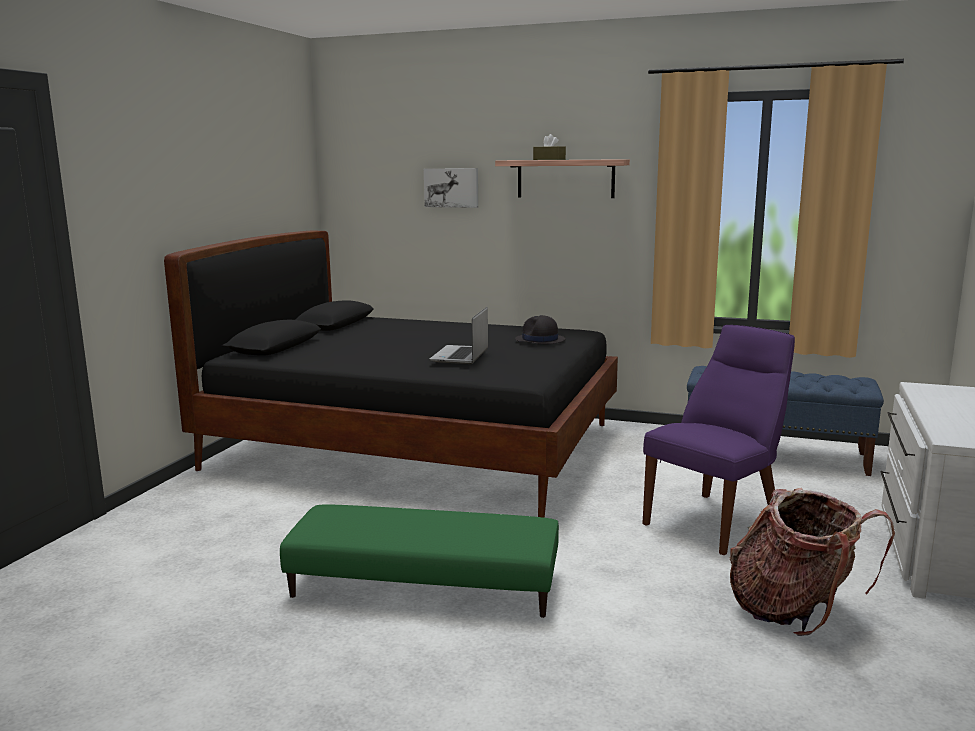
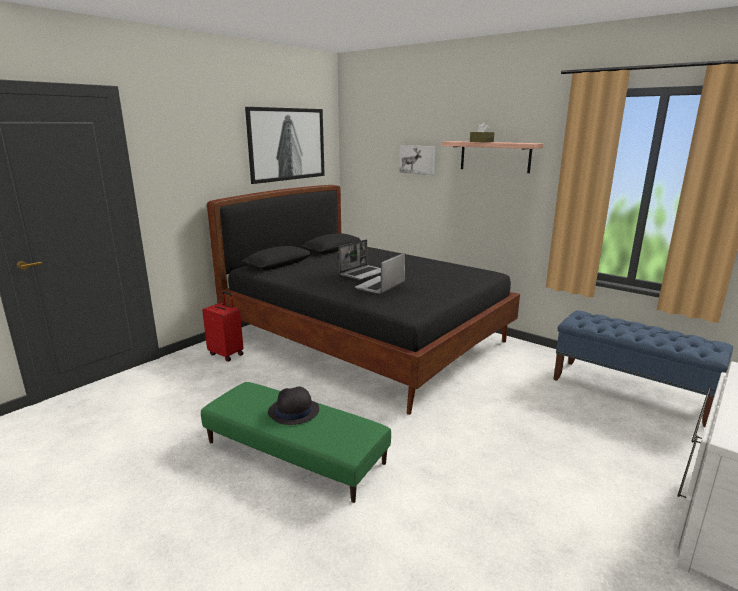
camera: 20 degrees right, 5 degrees up
black hat [515,315,565,344] -> black hat moved to [268,387,319,425]
purple chair [642,325,795,555] -> none
backpack [729,488,895,636] -> none
none -> red suitcase [202,291,243,362]
none -> picture [245,107,325,184]
none -> laptop [339,239,381,280]

